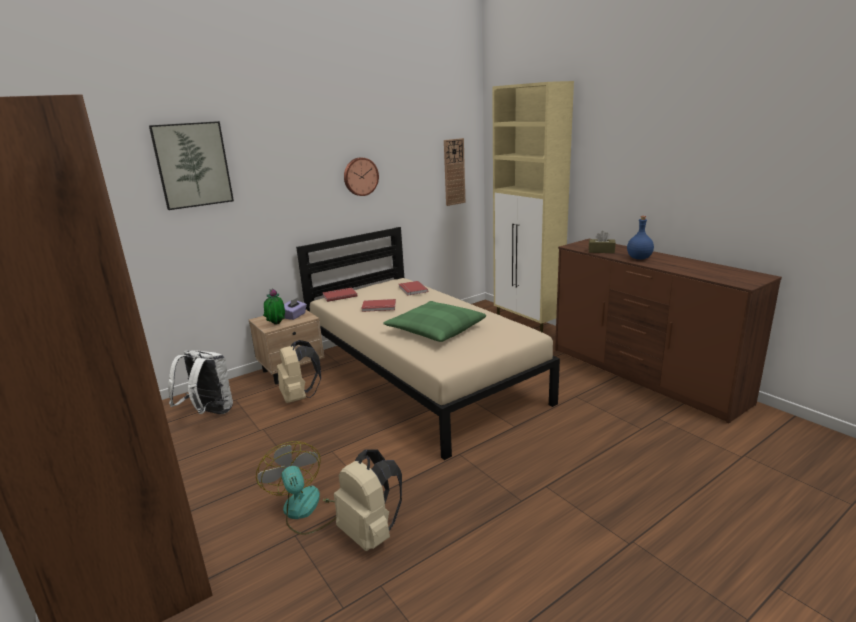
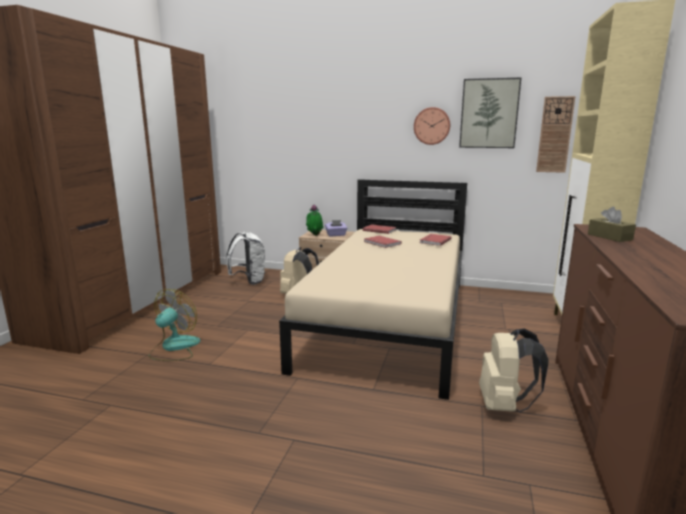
camera: 50 degrees right, 5 degrees down
picture [149,121,234,210] -> picture moved to [459,78,521,148]
beige backpack [334,450,402,551] -> beige backpack moved to [479,329,549,412]
green pillow [383,301,486,342] -> none
blue bottle [627,216,654,260] -> none

